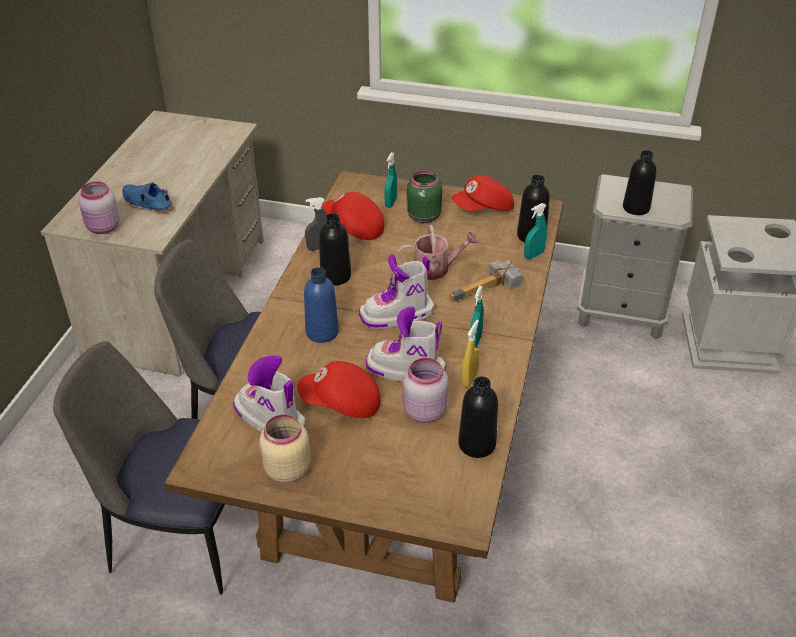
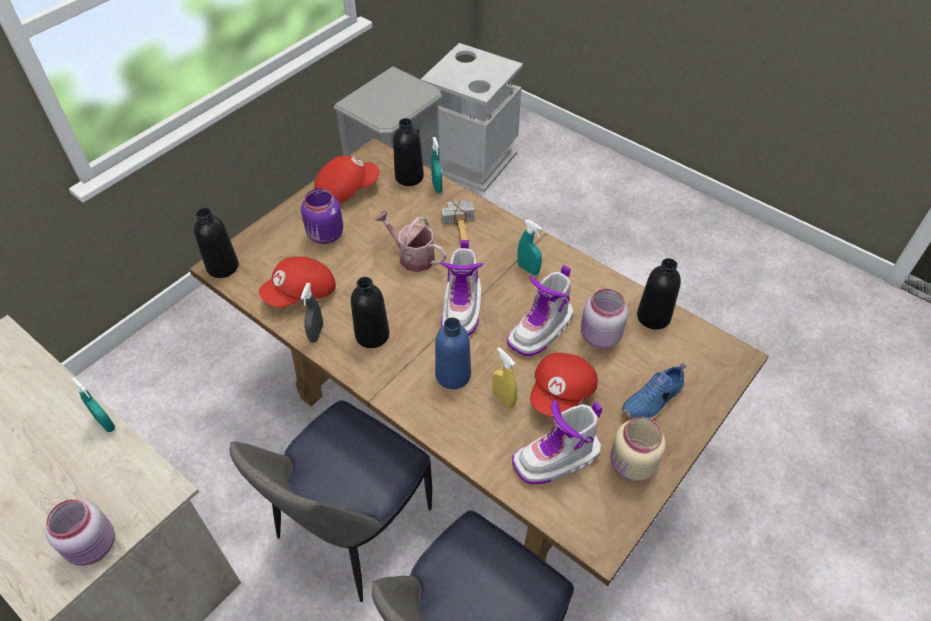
camera: 65 degrees left, 10 degrees up
blue shoe [122,182,174,214] -> blue shoe moved to [622,363,686,420]
turquoise spray bottle [385,152,397,208] -> turquoise spray bottle moved to [71,377,115,432]
watering can [397,225,479,280] -> watering can turned 75 degrees counterclockwise [374,210,447,272]
green jar [407,170,442,223] -> purple jar [301,188,343,244]
red cap [452,175,514,211] -> red cap turned 120 degrees counterclockwise [314,155,379,204]
yellow spray bottle [461,320,480,388] -> yellow spray bottle moved to [492,347,517,408]
black bottle [623,150,656,215] -> black bottle moved to [194,208,238,278]

